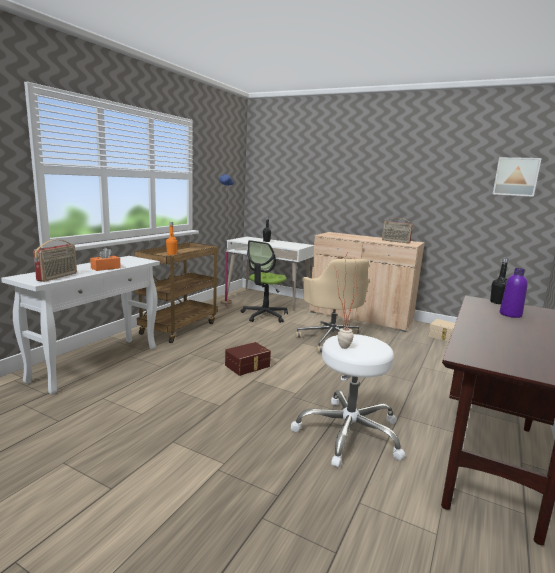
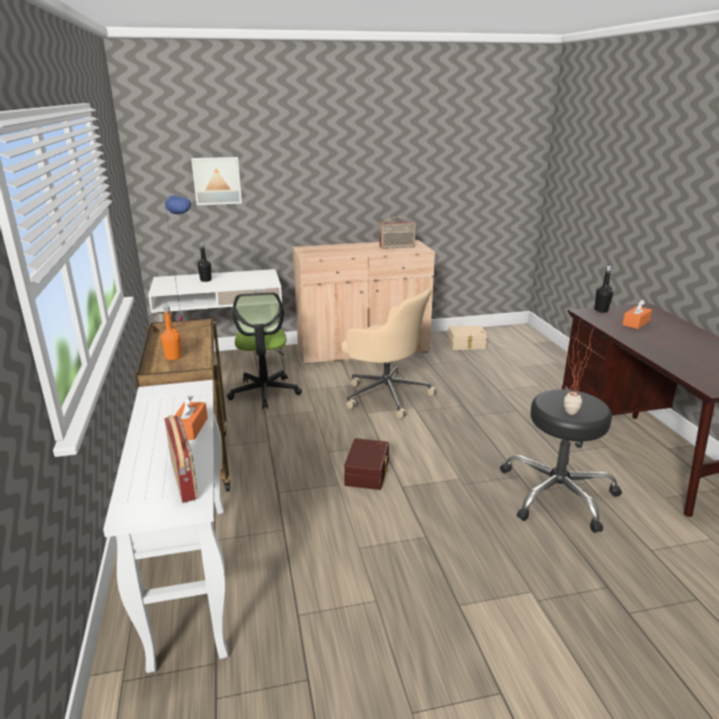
camera: 40 degrees left, 10 degrees up
white stool [291,334,405,468] -> black stool [500,389,622,533]
picture [493,157,542,197] -> picture moved to [191,157,242,205]
purple bottle [500,268,528,318] -> orange tissue box [622,300,652,329]

